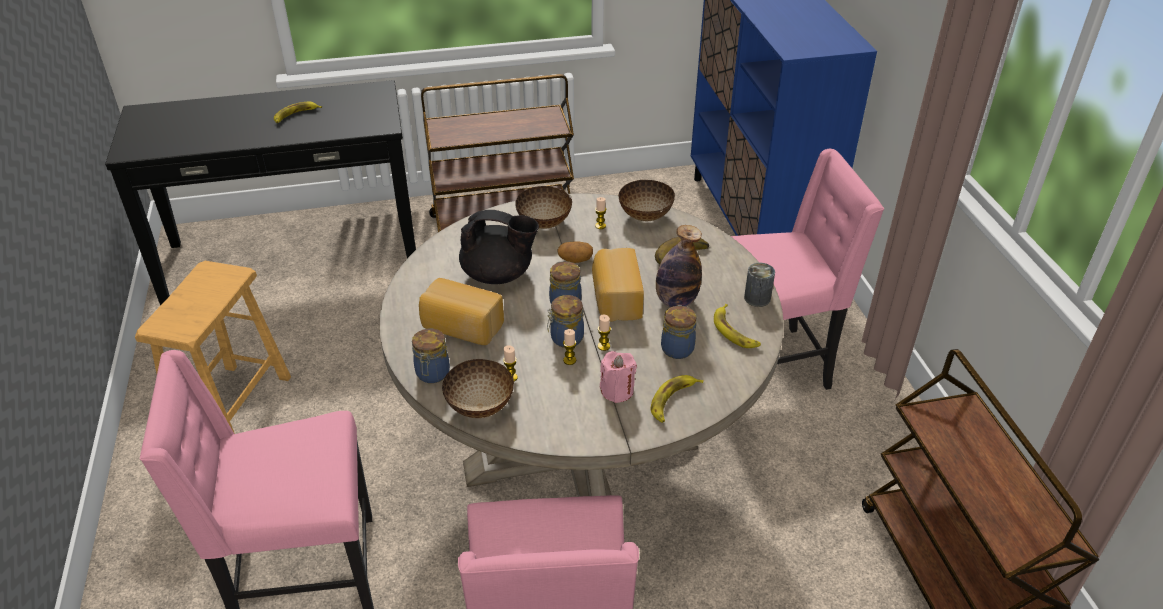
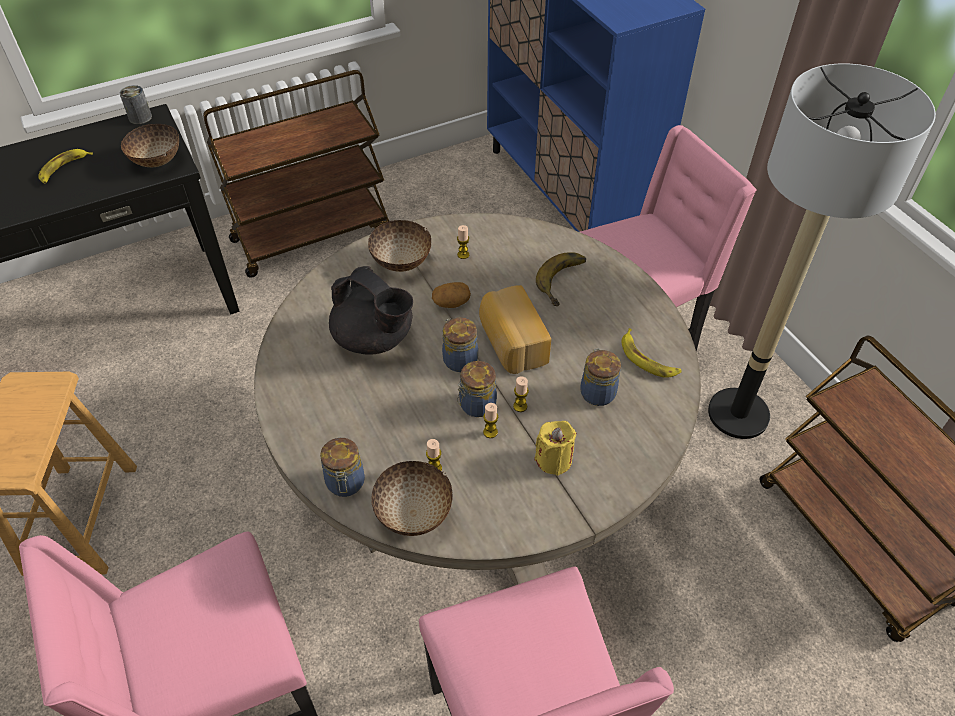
camera: 15 degrees left, 10 degrees up
bread [419,278,504,345] -> none
black teapot [459,210,539,284] -> black teapot turned 45 degrees clockwise [329,266,413,355]
pink candle [600,351,637,403] -> yellow candle [534,421,576,476]
bowl [618,180,675,221] -> bowl moved to [121,124,179,167]
banana [651,375,703,423] -> none
bottle [656,225,702,307] -> none
can [744,263,775,307] -> can moved to [120,85,152,124]
none -> floor lamp [708,63,936,439]

